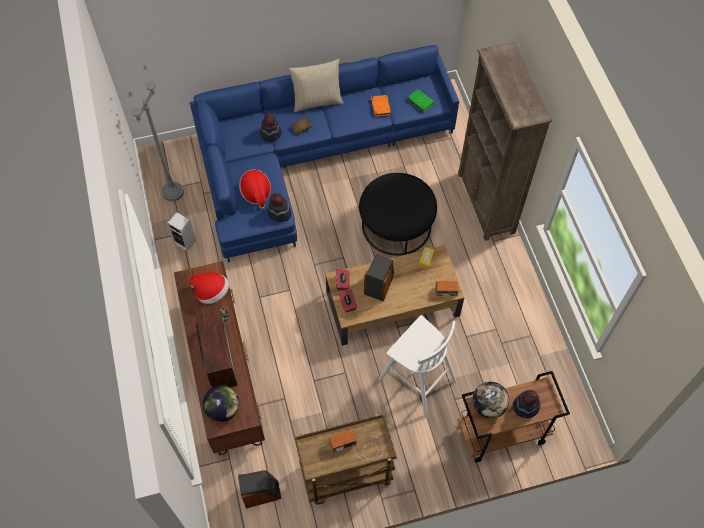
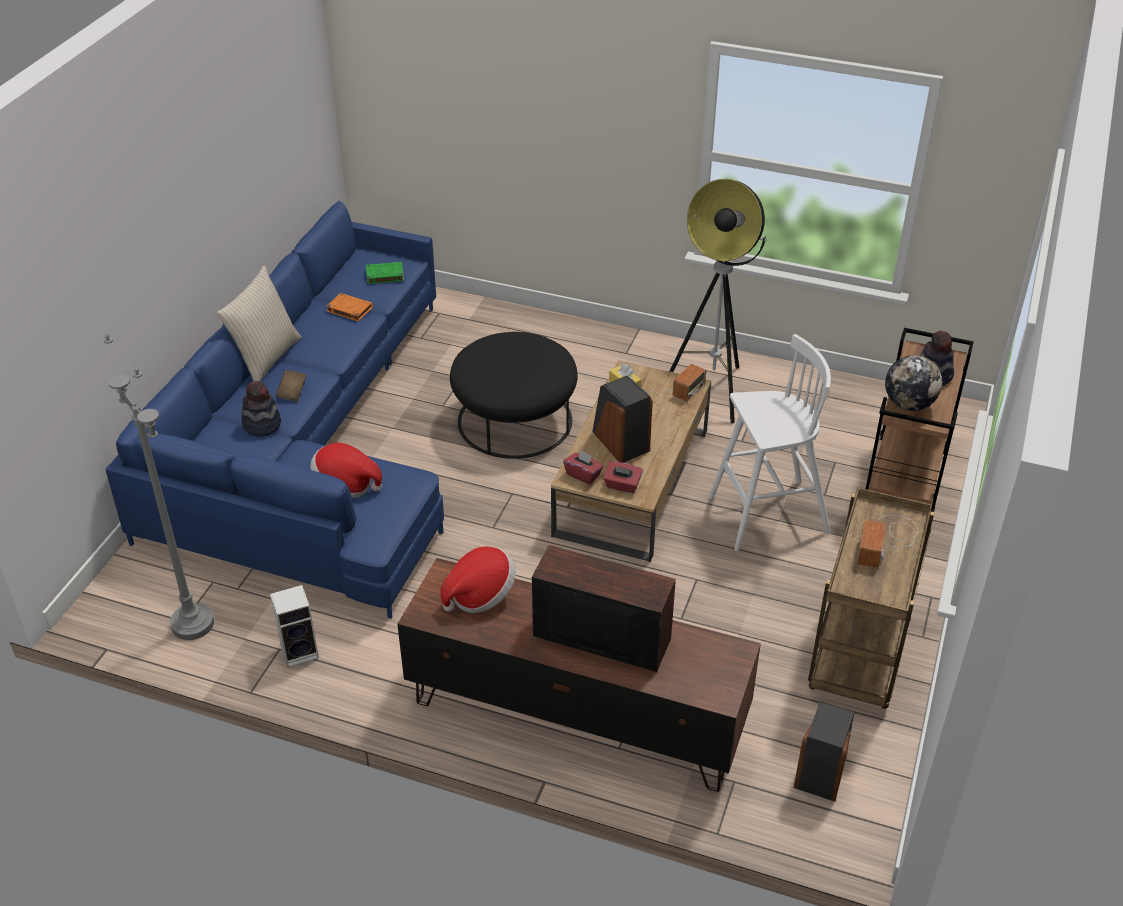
camera: 55 degrees left, 20 degrees down
globe [203,385,239,422] -> none
hat [268,193,291,222] -> none
brown bookcase [458,42,552,241] -> none
none -> floor lamp [670,179,767,424]

